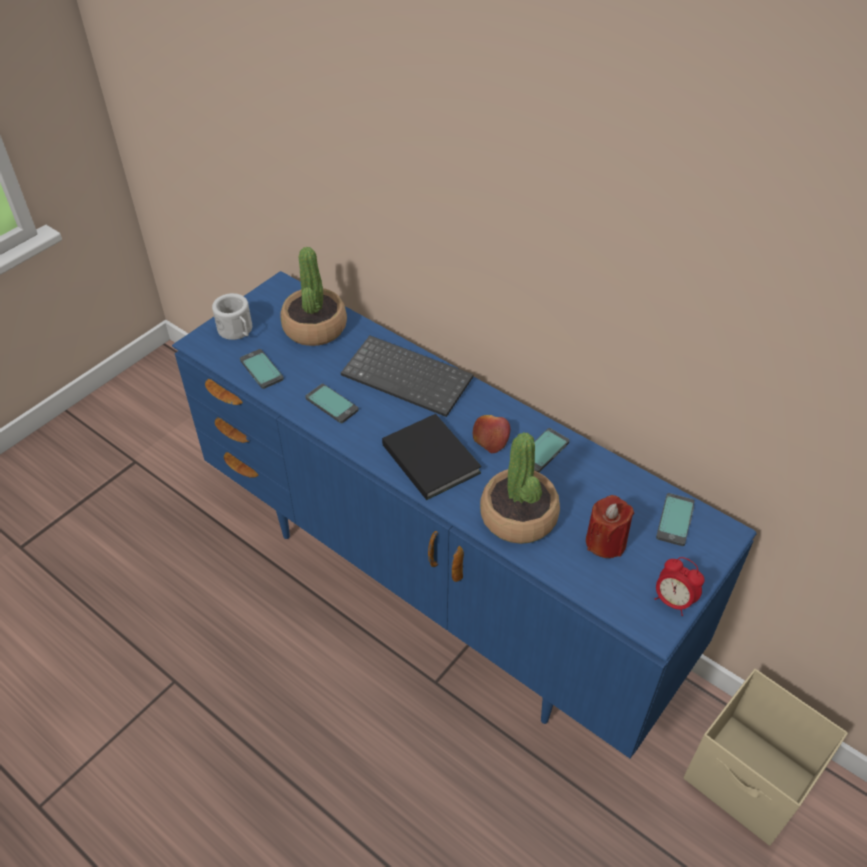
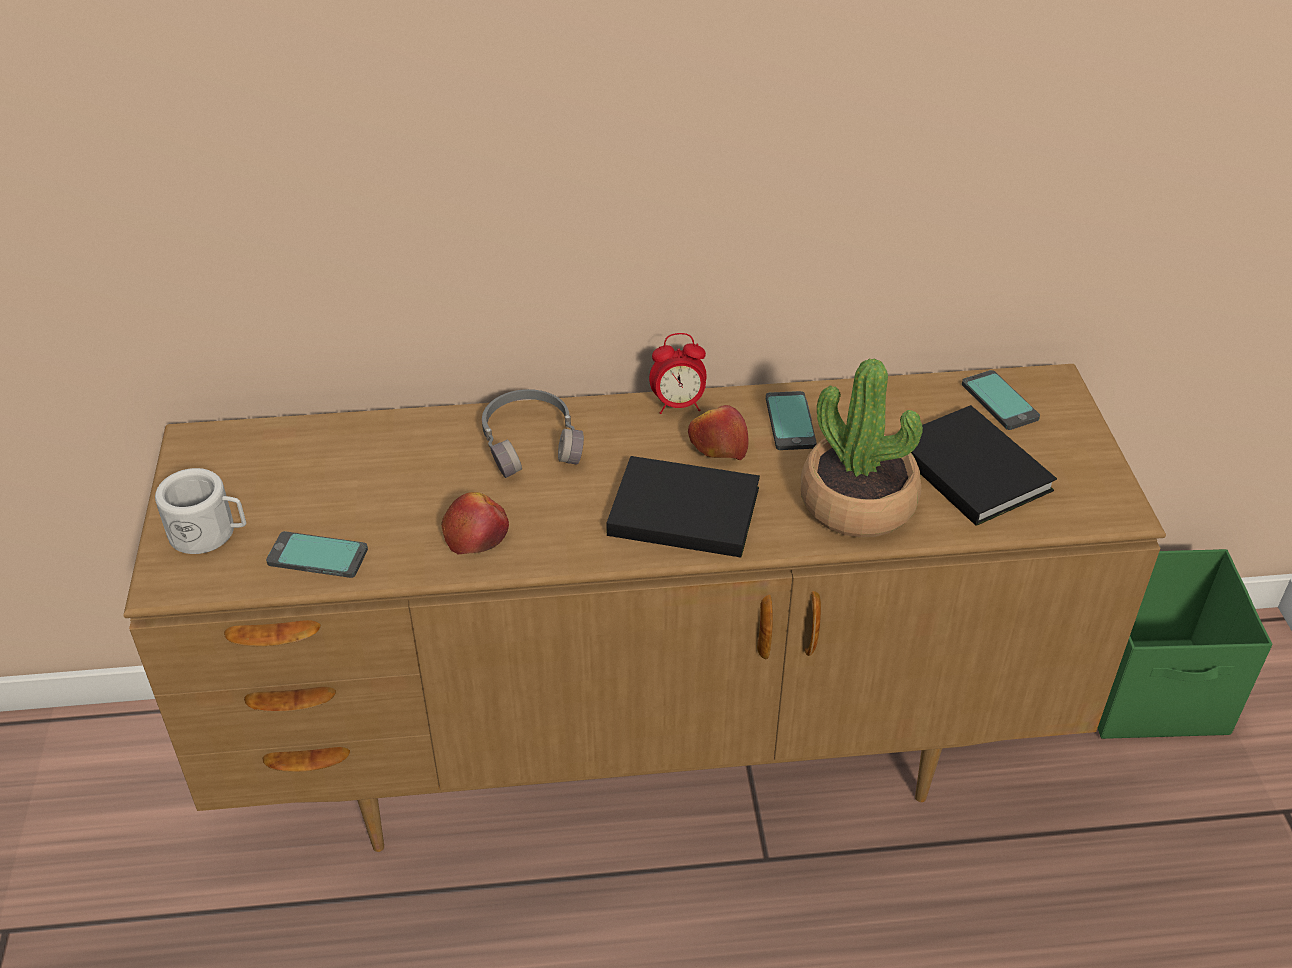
camera: 45 degrees left, 5 degrees down
blue dresser [172,271,757,758] -> brown dresser [123,364,1166,852]
potted plant [280,247,347,346] -> none
phone [305,384,359,423] -> apple [441,492,509,554]
keyboard [341,335,473,417] -> grey headphones [482,389,584,478]
red candle [586,495,634,558] -> black book [911,405,1057,526]
alarm clock [655,557,705,616] -> alarm clock moved to [649,333,707,414]
beige storage box [683,669,848,845] -> green storage box [1098,549,1272,739]

